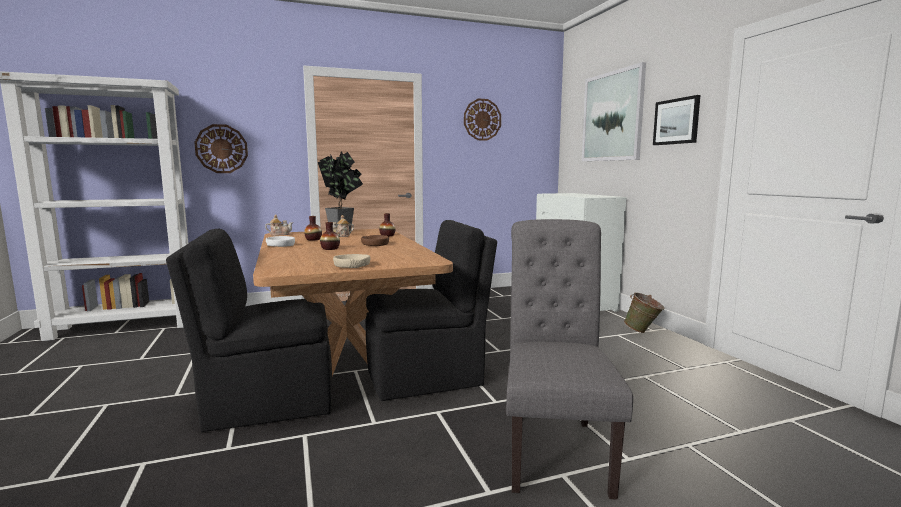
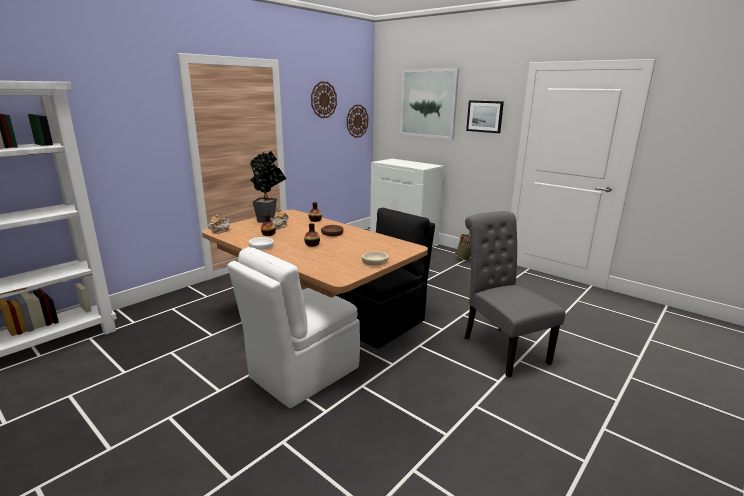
camera: 30 degrees left, 10 degrees up
black chair [166,229,332,432] -> white chair [227,247,360,408]
wall clock [194,124,248,173] -> wall clock moved to [347,105,368,138]

